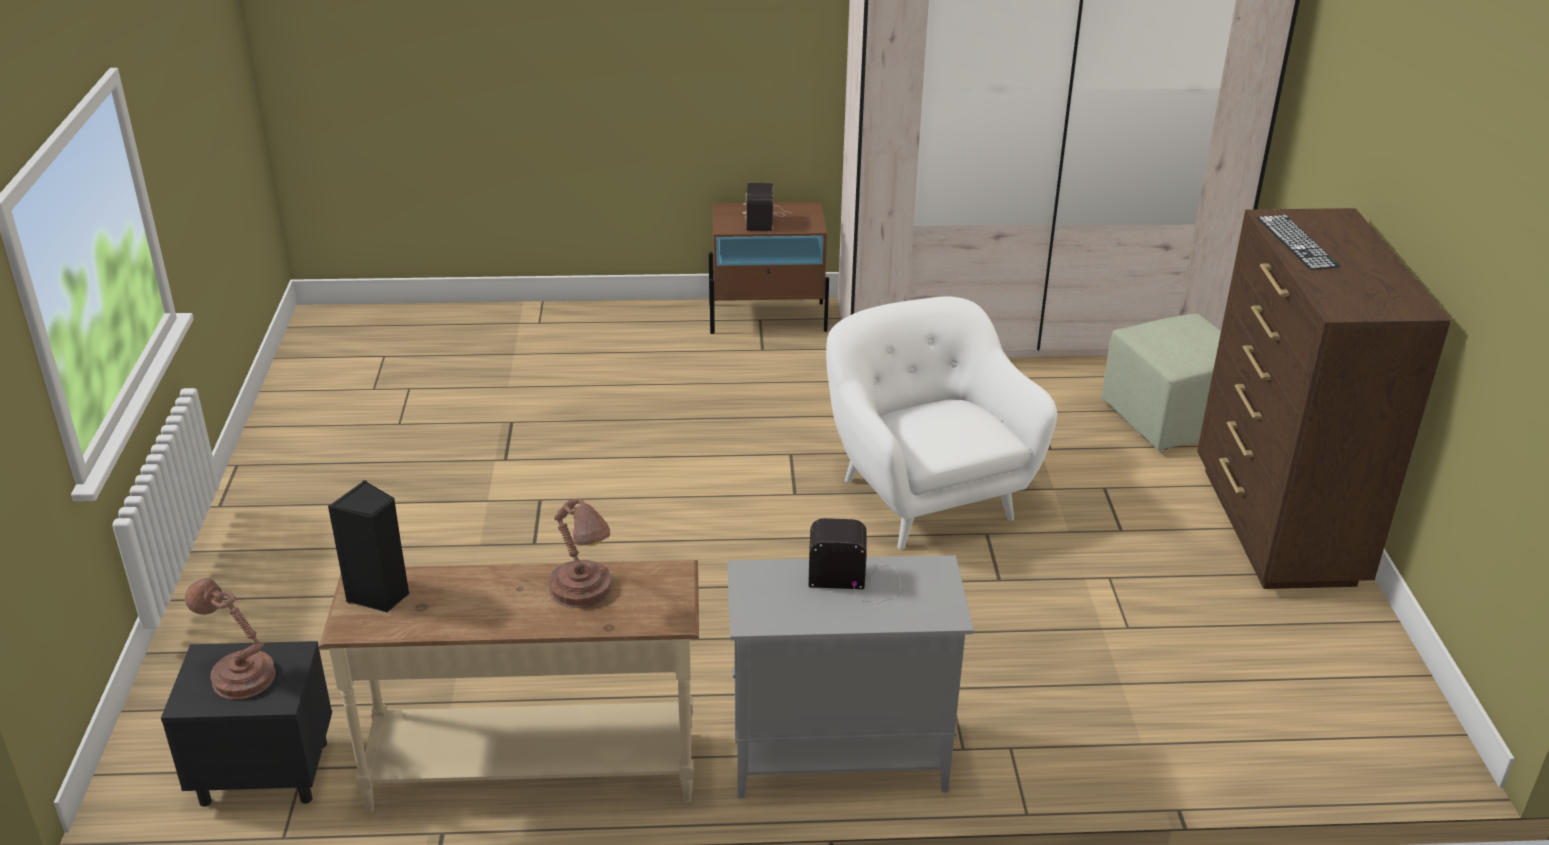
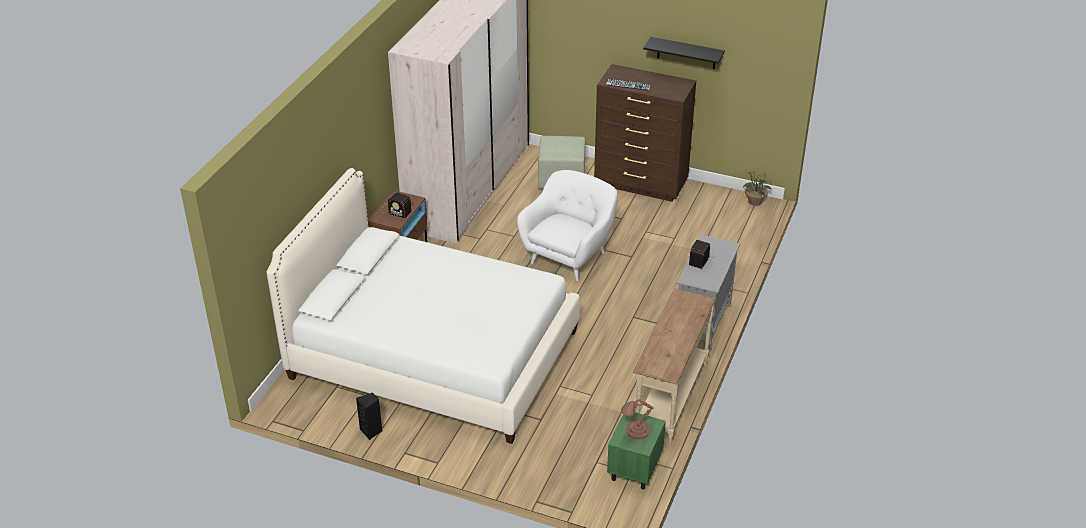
camera: 65 degrees left, 5 degrees up
black nightstand [161,641,332,807] -> green nightstand [607,412,666,490]
black speaker [328,480,409,613] -> black speaker moved to [356,393,382,440]
brown table lamp [549,499,612,608] -> none
white armchair [826,296,1057,550] -> white armchair turned 120 degrees clockwise [517,170,618,281]
none -> white bed [267,168,580,444]
none -> black shelf [643,37,725,69]
none -> potted plant [743,171,772,206]

